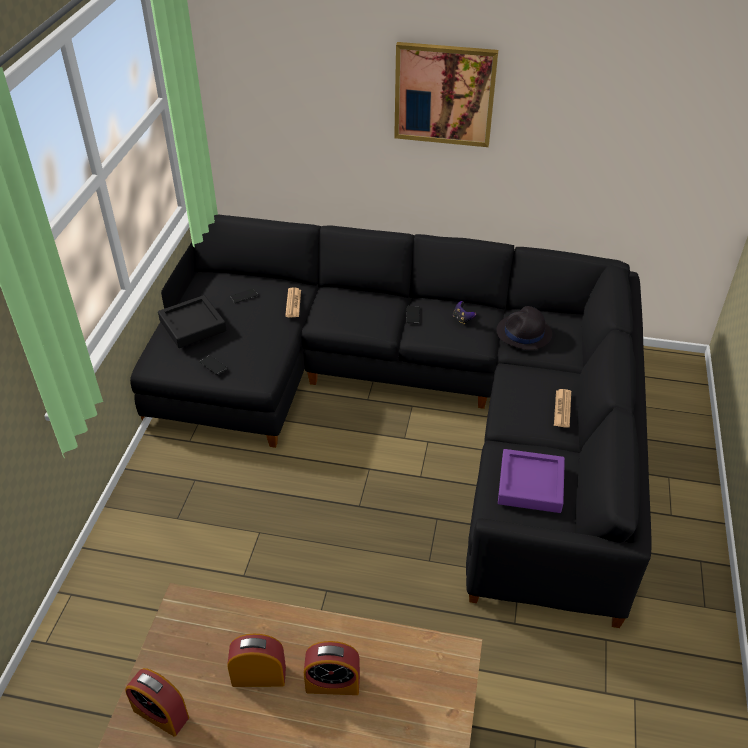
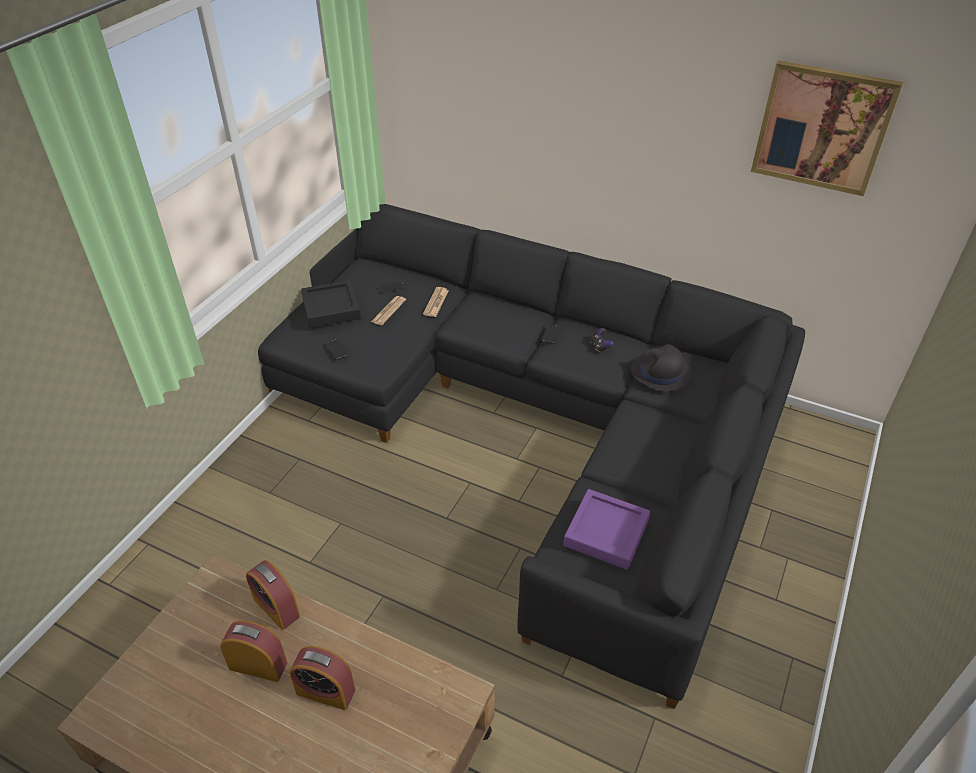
camera: 15 degrees right, 0 degrees up
alarm clock [125,668,189,737] -> alarm clock moved to [246,560,300,630]
picture [394,42,498,147] -> picture moved to [751,61,903,196]
newspaper [554,389,571,428] -> newspaper moved to [371,296,406,325]

